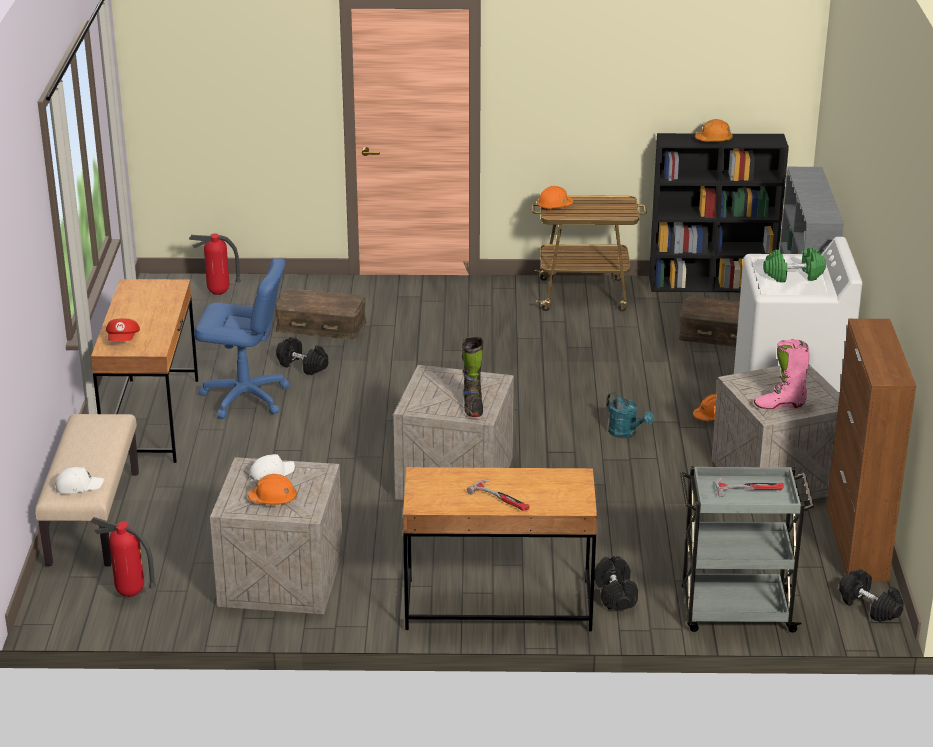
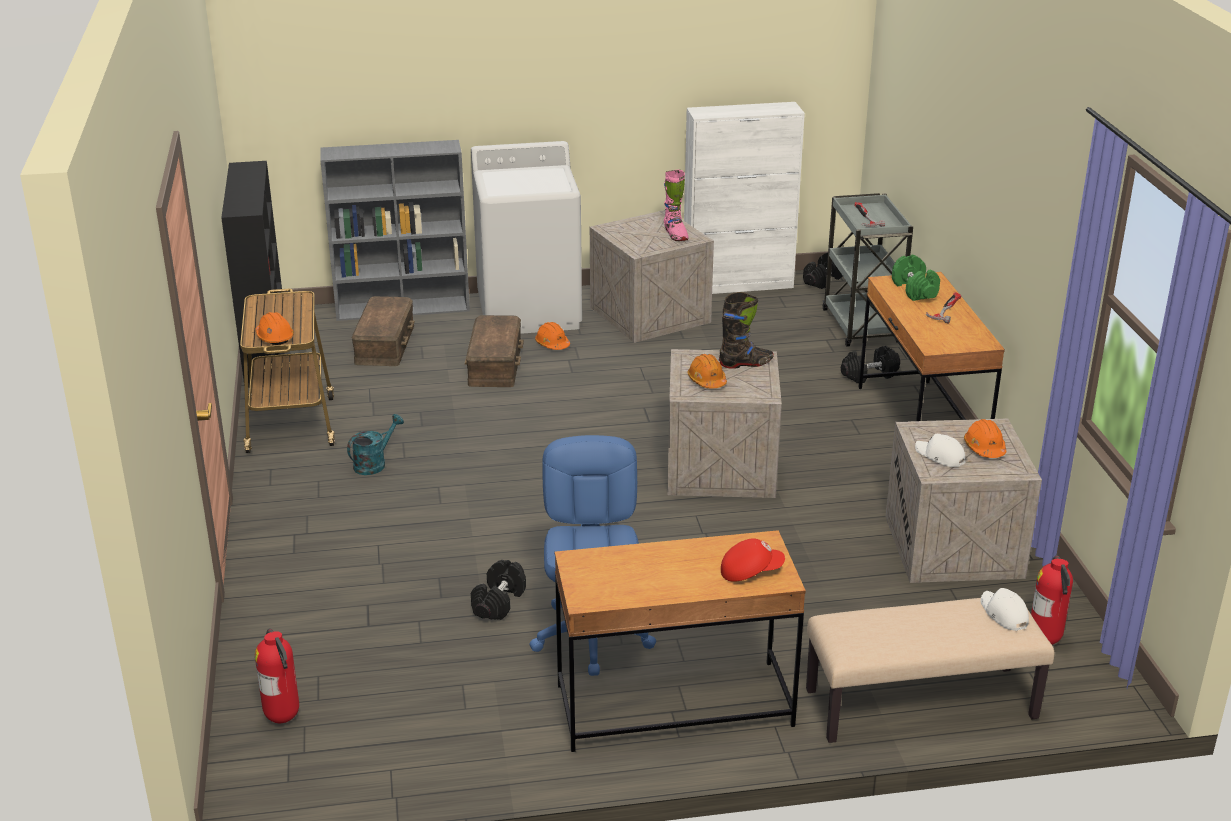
camera: 100 degrees left, 0 degrees up
brown storage box [275,289,366,340] -> brown storage box moved to [465,315,524,387]
turquoise watering can [607,392,654,438] -> turquoise watering can moved to [347,414,404,475]
orange hard hat [695,119,733,142] -> orange hard hat moved to [688,354,727,388]
green dumbbell [763,248,826,282] -> green dumbbell moved to [892,255,940,301]
brown cabinet [826,319,916,581] -> white cabinet [684,102,805,294]

